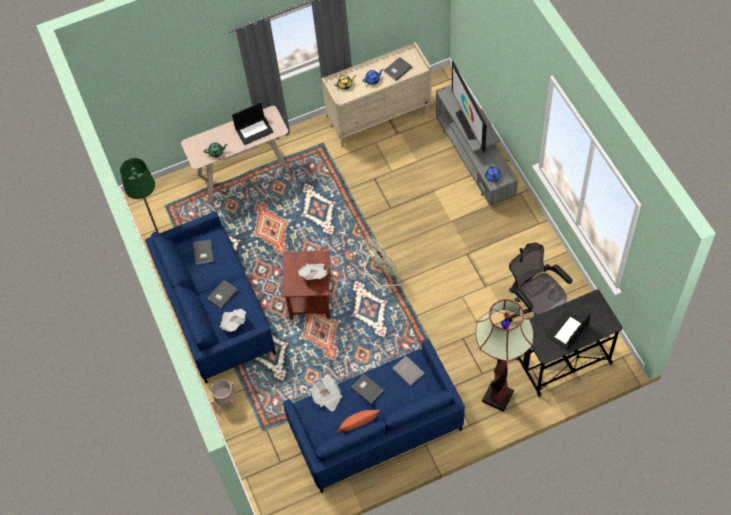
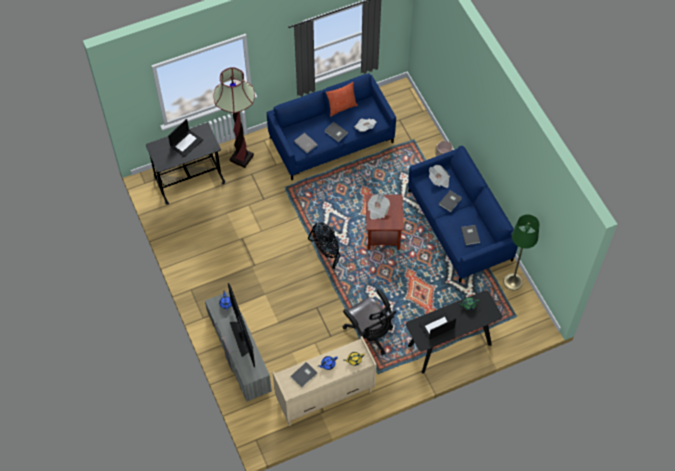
camera: 175 degrees right, 0 degrees up
beige console table [181,106,289,203] -> black console table [406,290,503,374]
beige fan [362,236,403,298] -> black fan [308,222,342,269]
office chair [507,242,572,322] -> office chair moved to [342,289,396,355]

